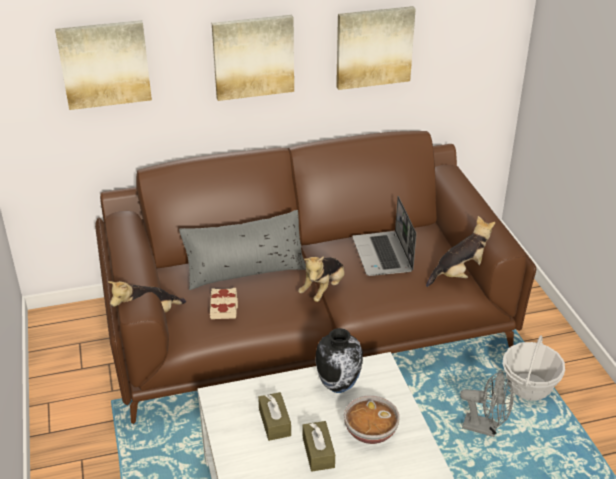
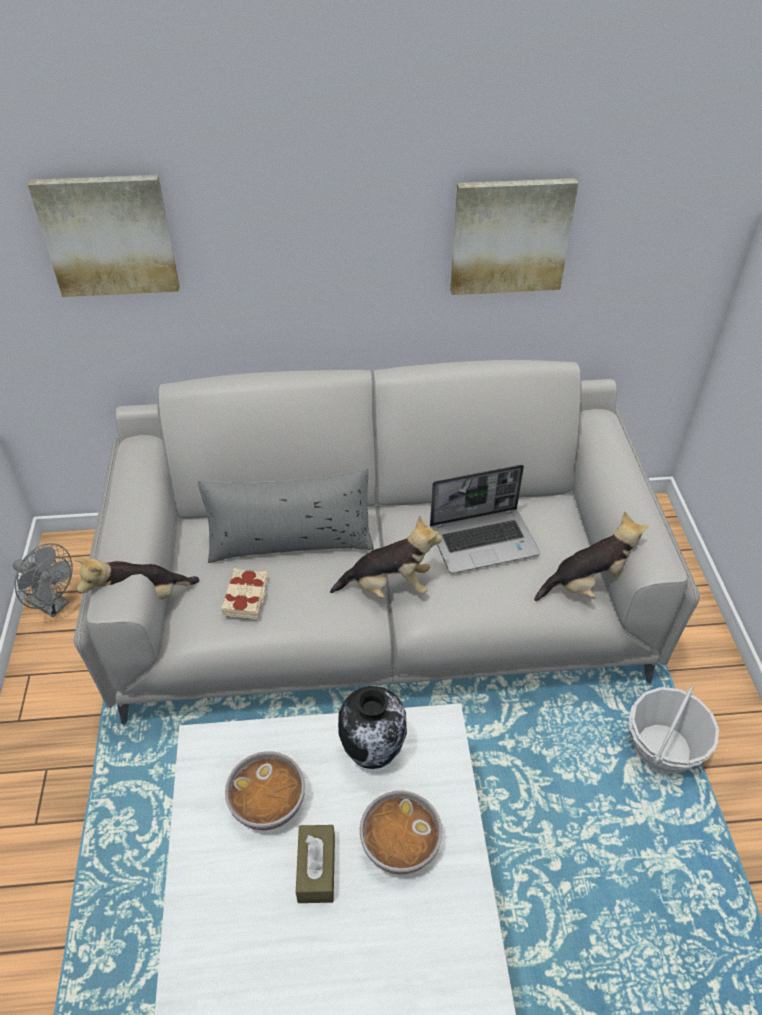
camera: 10 degrees right, 10 degrees up
brown sofa [95,131,536,424] -> grey sofa [74,360,700,725]
picture [212,15,294,101] -> none
brown tissue box [258,392,291,441] -> bowl [225,751,305,830]
plush toy [298,256,345,302] -> plush toy turned 135 degrees counterclockwise [330,516,442,598]
laptop [352,196,416,276] -> laptop turned 105 degrees counterclockwise [430,465,540,573]
grey fan [460,370,513,437] -> grey fan moved to [13,543,73,617]

